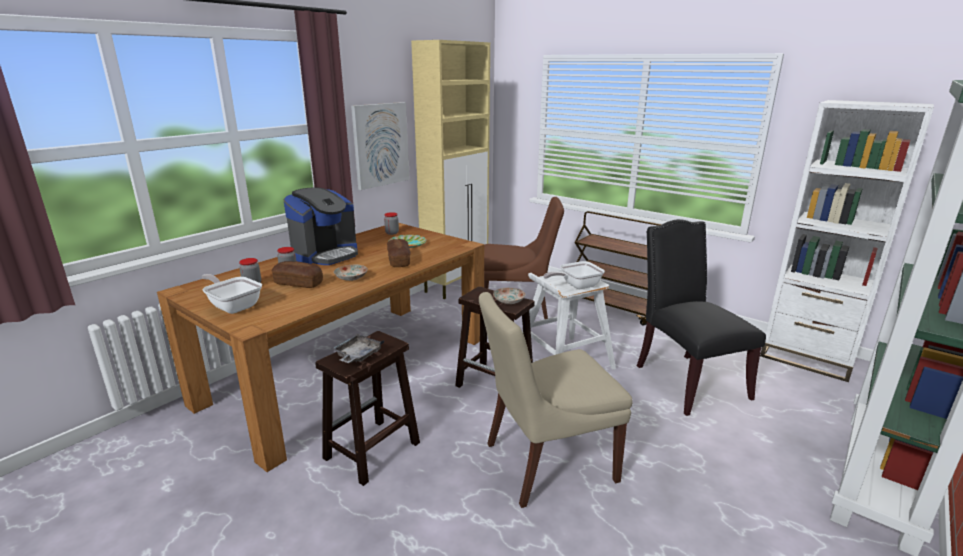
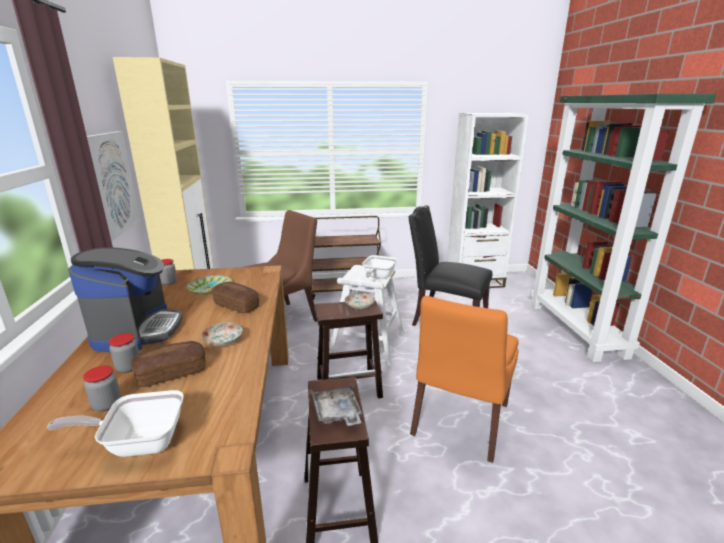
camera: 45 degrees left, 0 degrees up
beige chair [479,292,632,508] -> orange chair [410,296,519,463]

